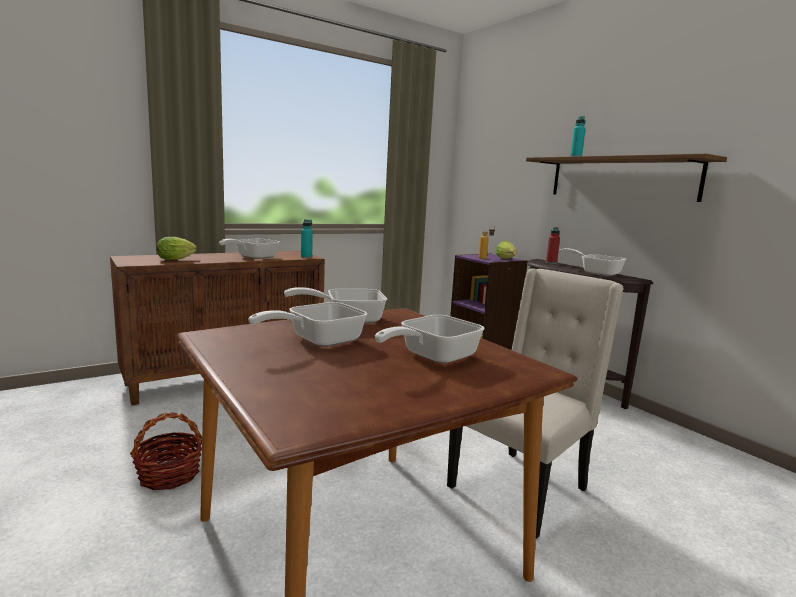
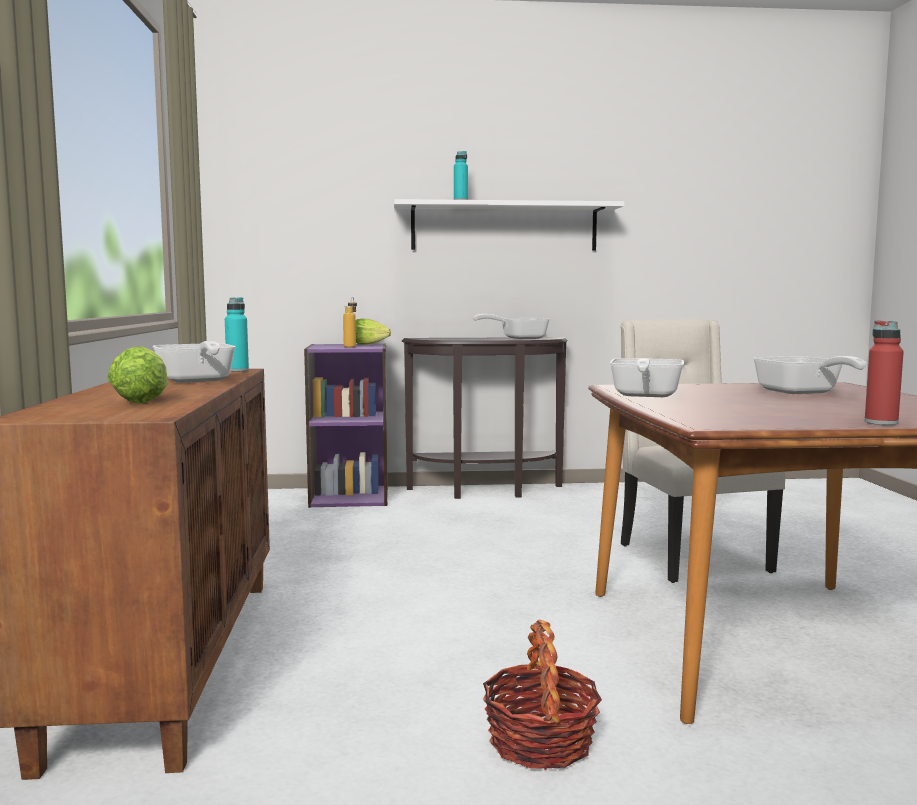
camera: 60 degrees left, 5 degrees down
frying pan [248,302,367,347] -> none
brown shelf [526,154,727,202] -> white shelf [394,199,625,250]
red bottle [546,227,560,264] -> red bottle moved to [865,320,904,425]

